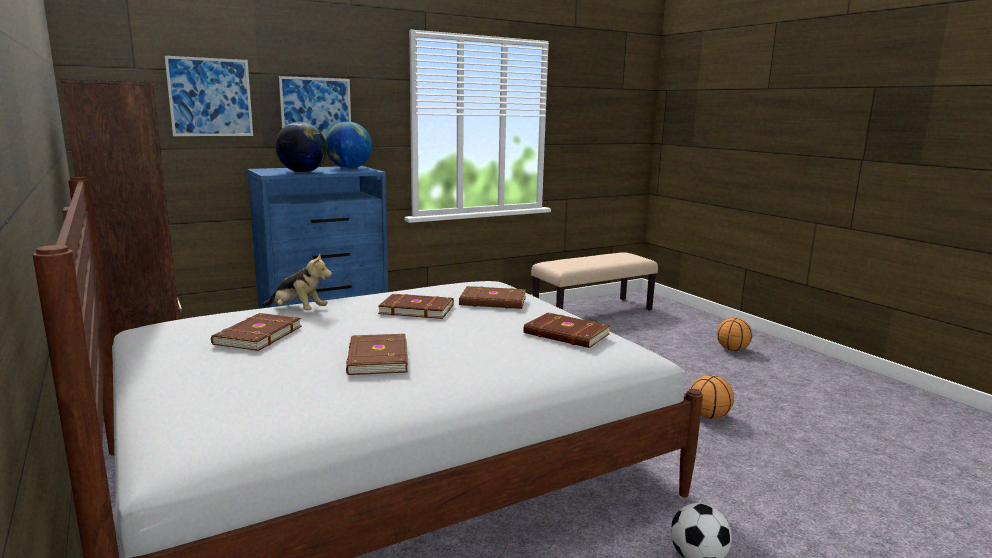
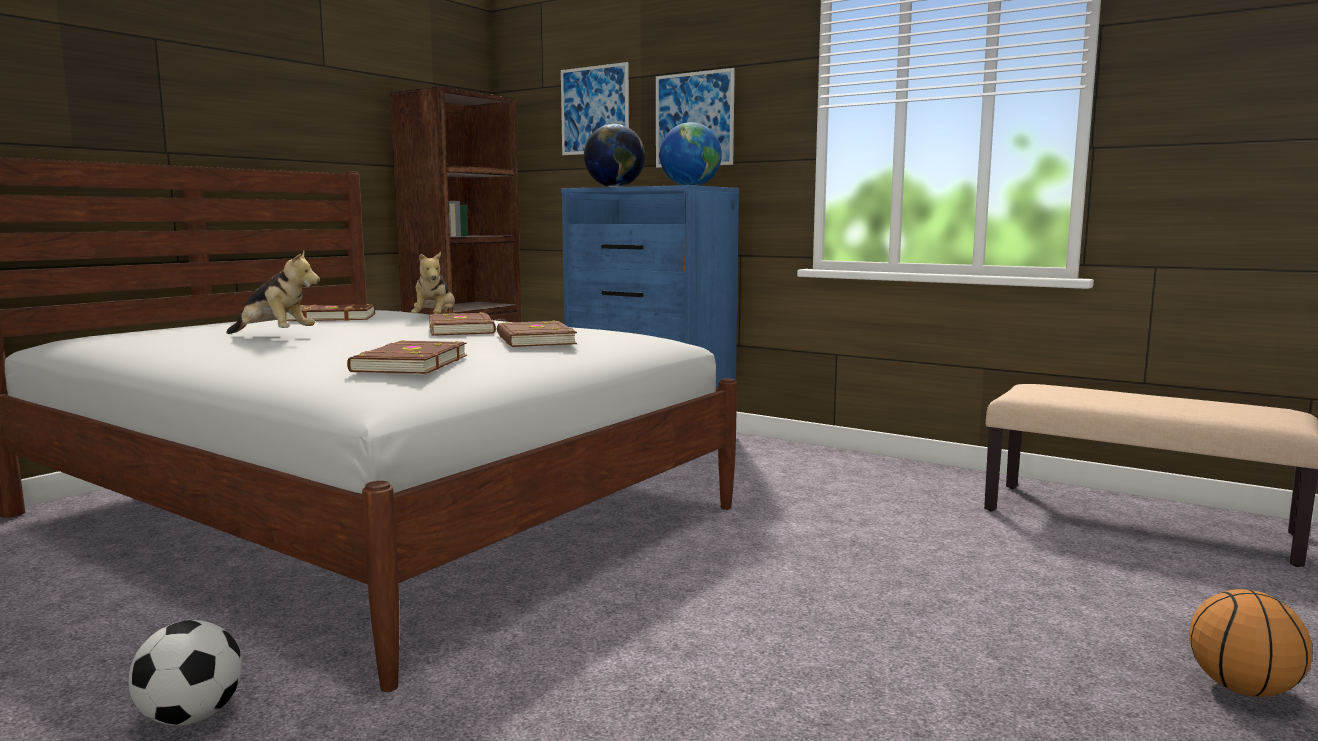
camera: 65 degrees right, 5 degrees down
brown book [346,334,408,375] -> plush toy [226,251,320,334]
basketball [690,375,734,419] -> none

